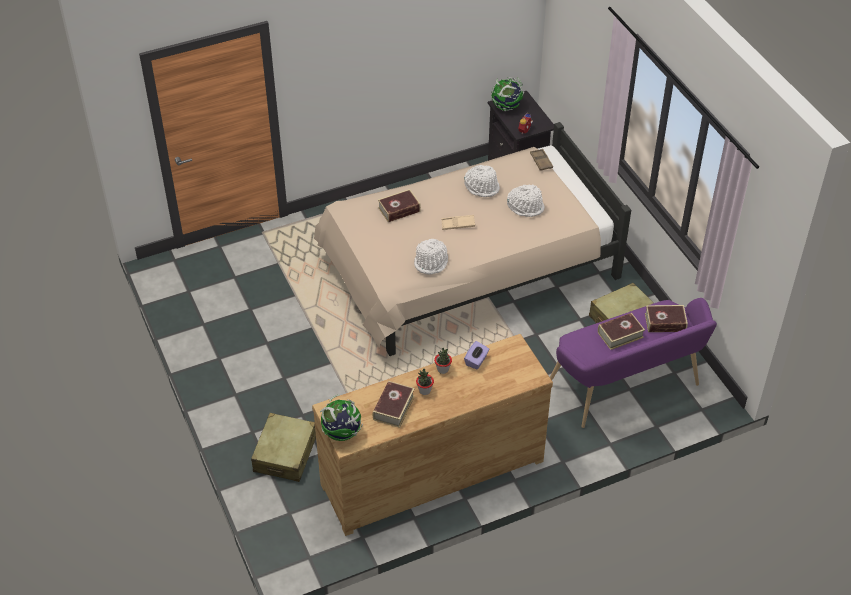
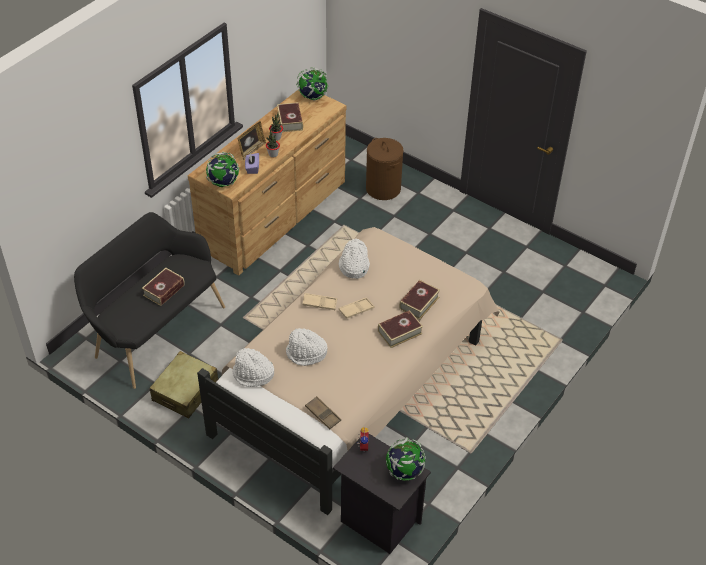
camera: 150 degrees right, 0 degrees up
beige suitcase [251,413,316,482] -> brown laundry basket [366,138,404,200]
white hat [464,165,500,197] -> white hat moved to [233,348,274,387]
purple bench [550,298,717,428] -> black bench [74,212,225,389]
book [645,305,688,332] -> book moved to [378,310,423,348]
none -> globe [206,152,239,187]
none -> picture frame [238,121,266,160]
none -> beige tray [302,293,337,310]

